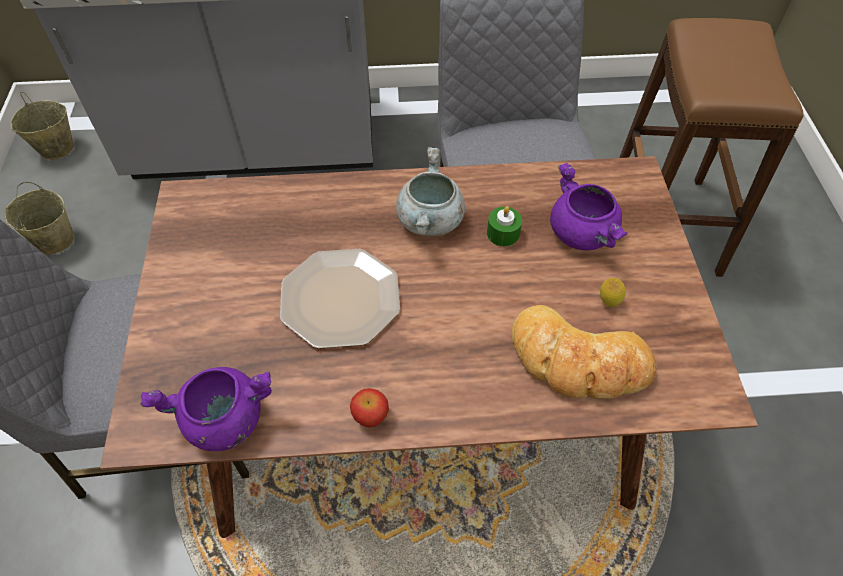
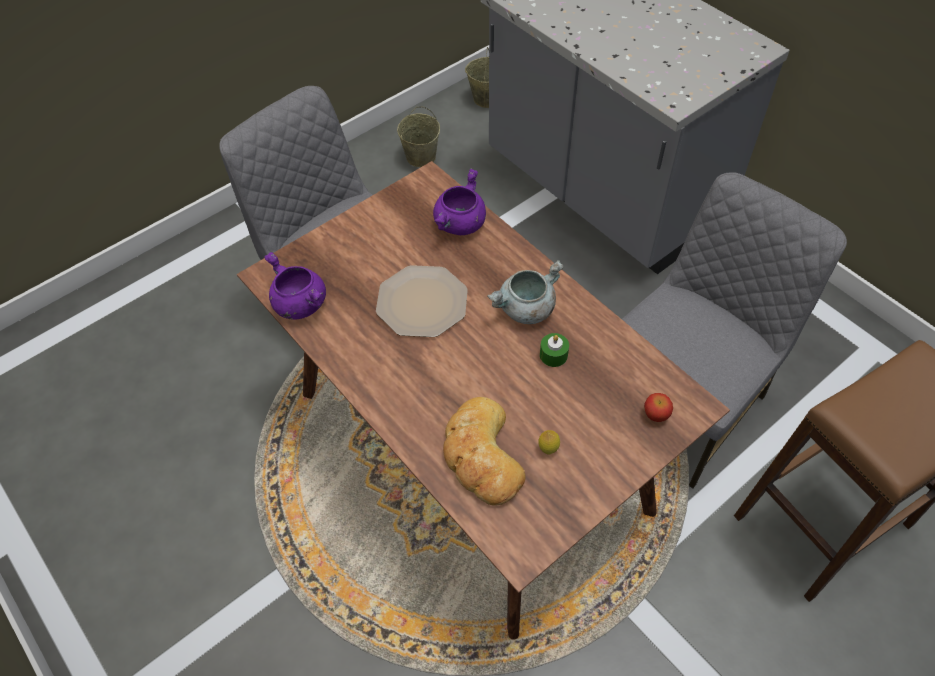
camera: 55 degrees right, 0 degrees up
apple [350,388,389,427] -> apple moved to [644,393,673,422]
purple cooking pot [550,163,628,250] -> purple cooking pot moved to [433,168,486,235]

